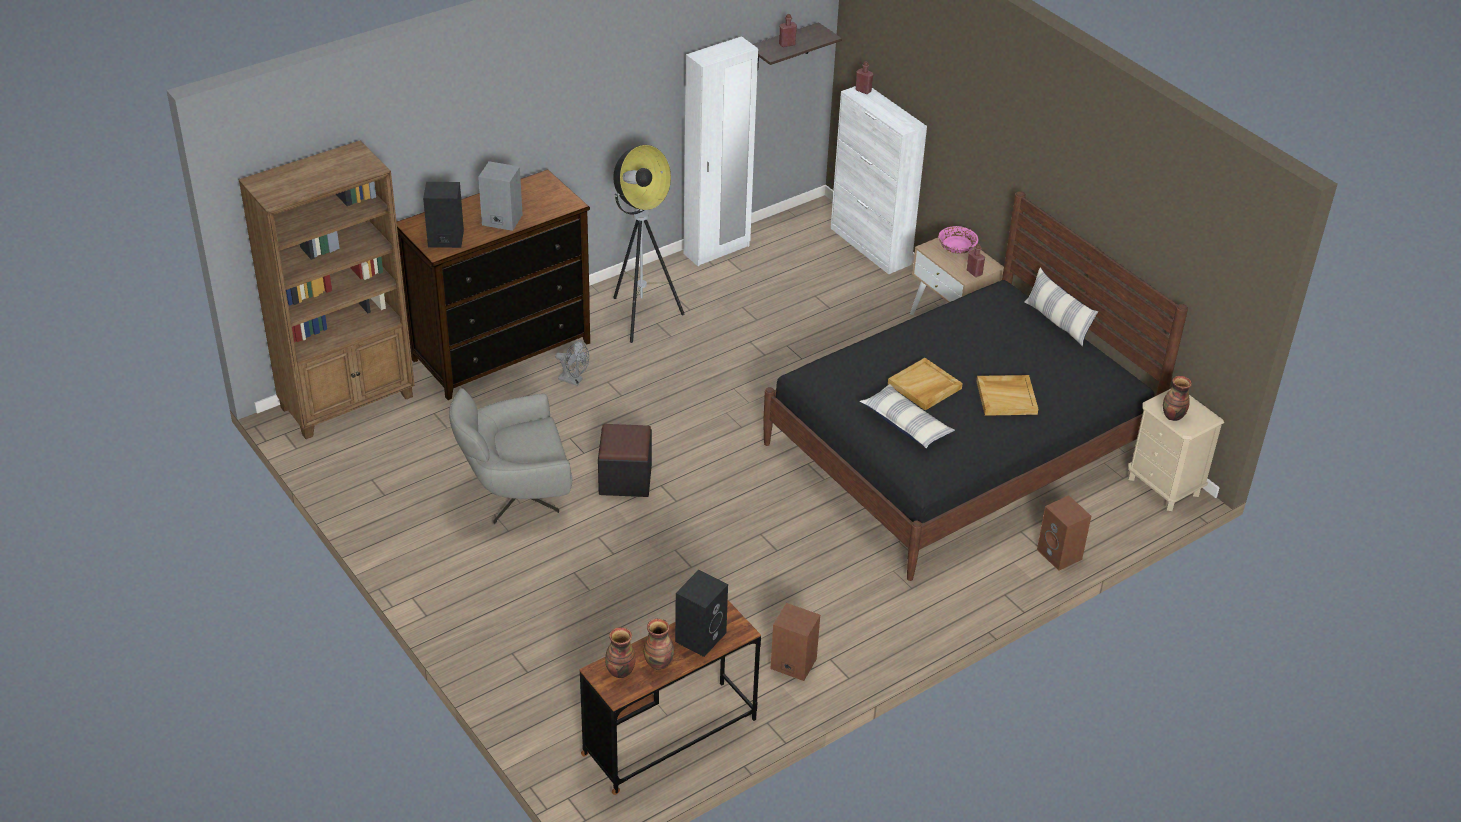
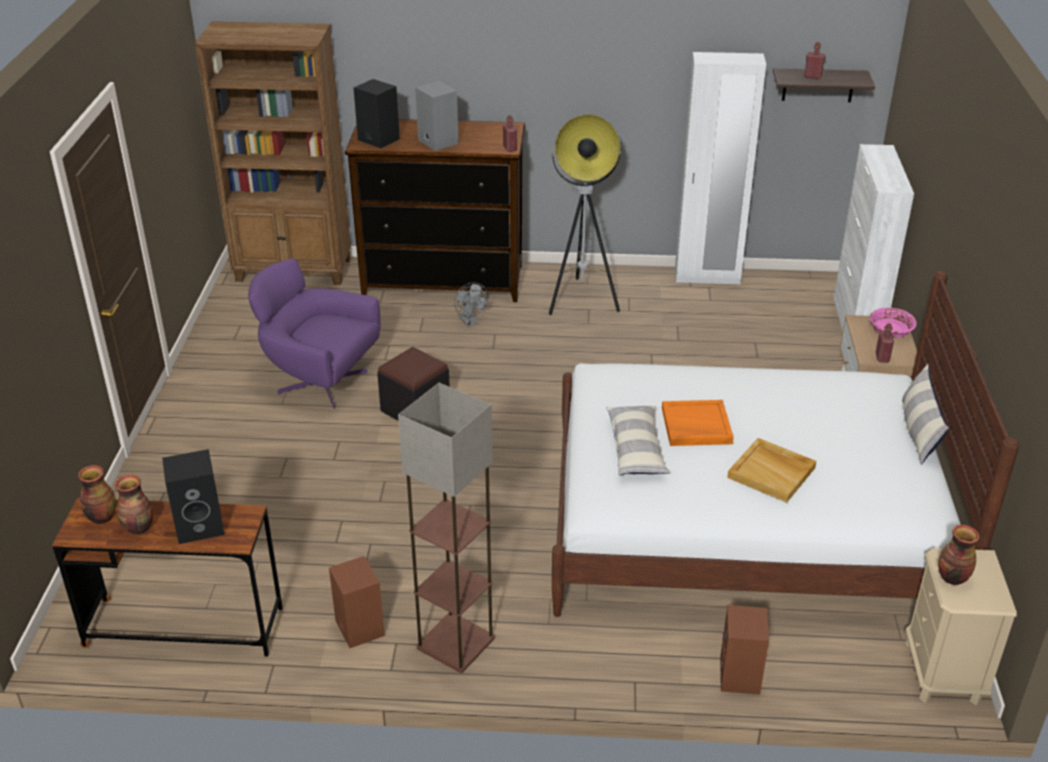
camera: 40 degrees right, 5 degrees down
grey armchair [449,388,572,524] -> purple armchair [248,258,381,409]
black bed [763,191,1188,581] -> white bed [552,271,1020,617]
red bottle [856,61,874,94] -> red bottle moved to [503,115,517,152]
beige tray [888,358,963,410] -> orange tray [662,400,734,446]
none -> floor lamp [398,383,495,673]

